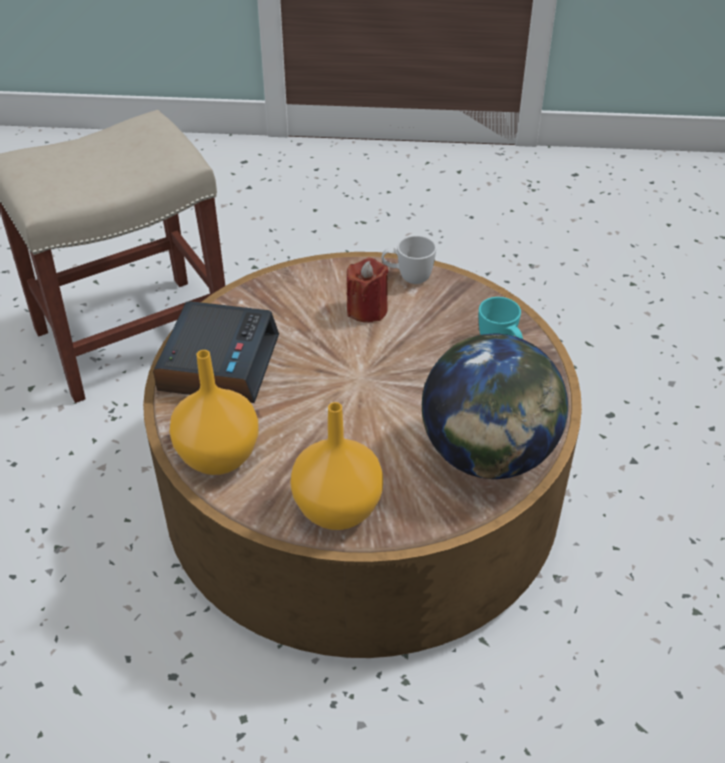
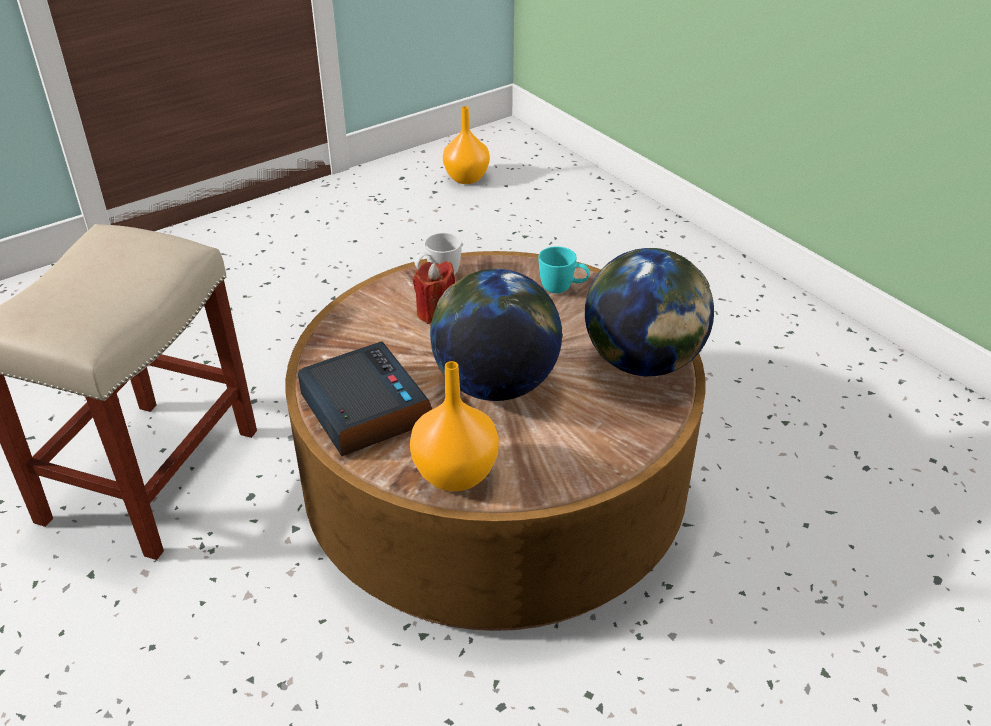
camera: 40 degrees left, 5 degrees down
orange vase [290,402,383,530] -> orange vase moved to [443,106,490,184]
none -> globe [430,269,563,401]

